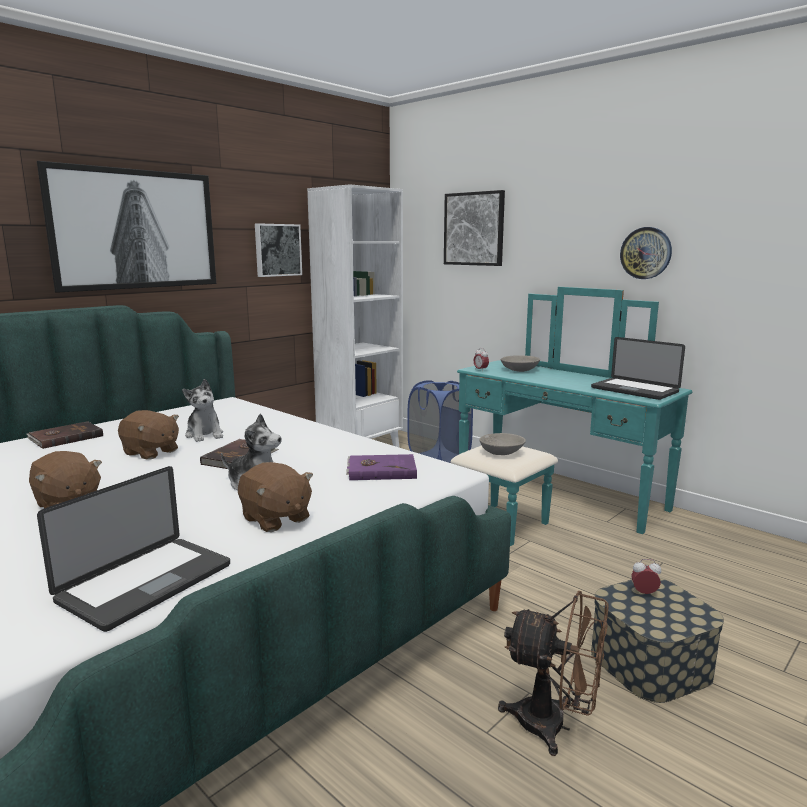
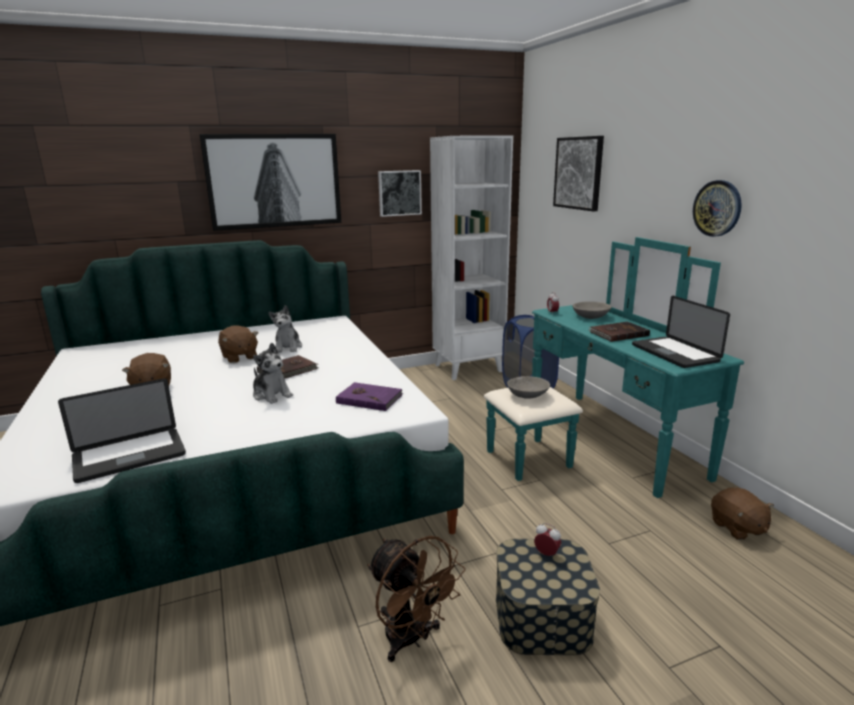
camera: 25 degrees right, 5 degrees up
brown book [27,421,103,449] -> brown book moved to [589,322,650,342]
brown plush toy [238,462,313,532] -> brown plush toy moved to [711,487,774,540]

